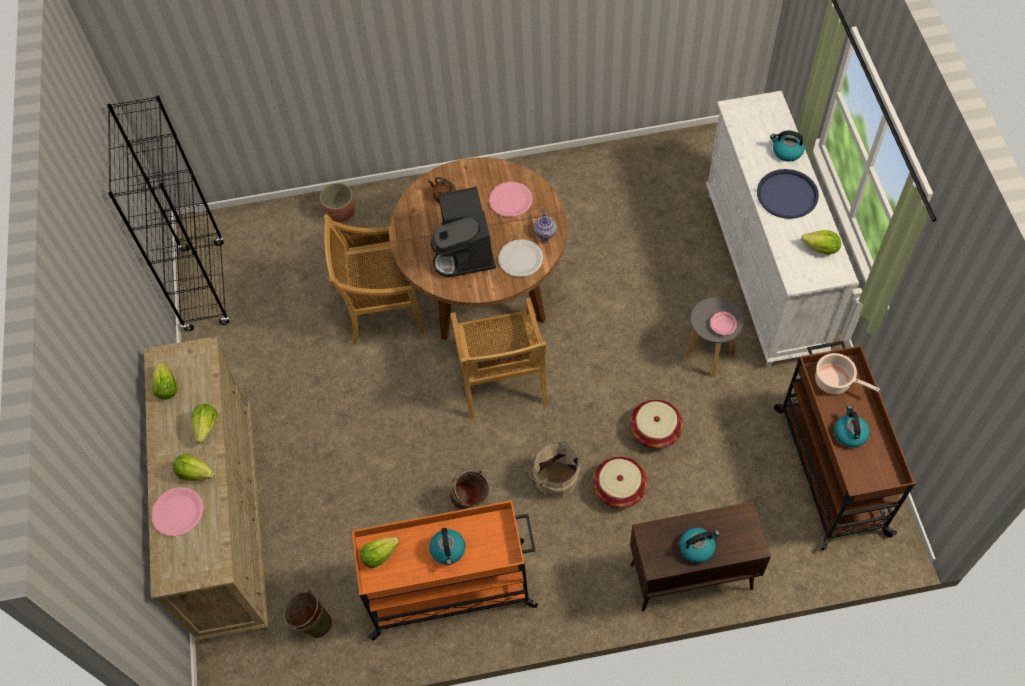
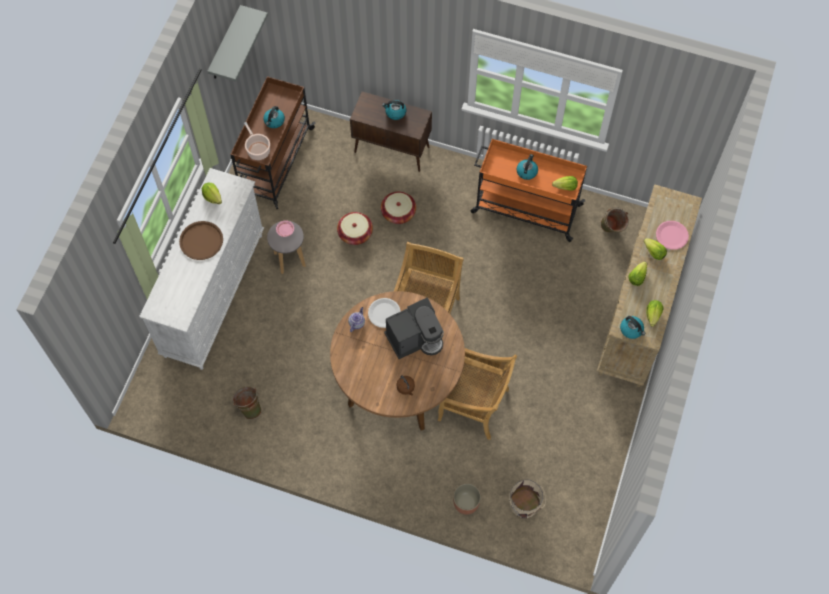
camera: 155 degrees left, 5 degrees up
black bookcase [107,96,230,332] -> none
coffee machine [431,187,496,277] -> coffee machine turned 45 degrees clockwise [384,297,444,359]
green bucket [450,469,490,509] -> green bucket moved to [232,386,262,419]
pink plate [489,182,533,217] -> none
beige bucket [530,442,580,499] -> beige bucket moved to [509,480,546,518]
blue tray [757,169,819,219] -> brown tray [179,221,223,260]
kettle [770,131,805,162] -> kettle moved to [620,316,645,339]
none -> grey shelf [207,5,268,82]

